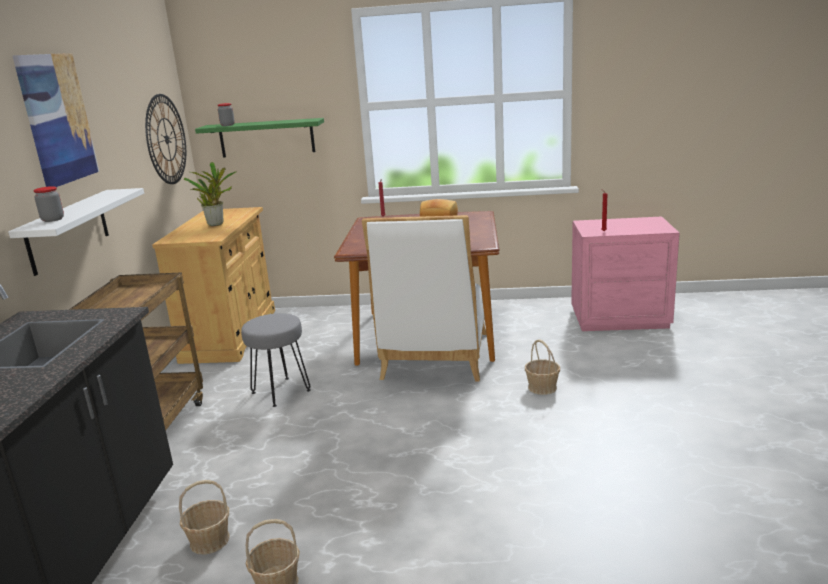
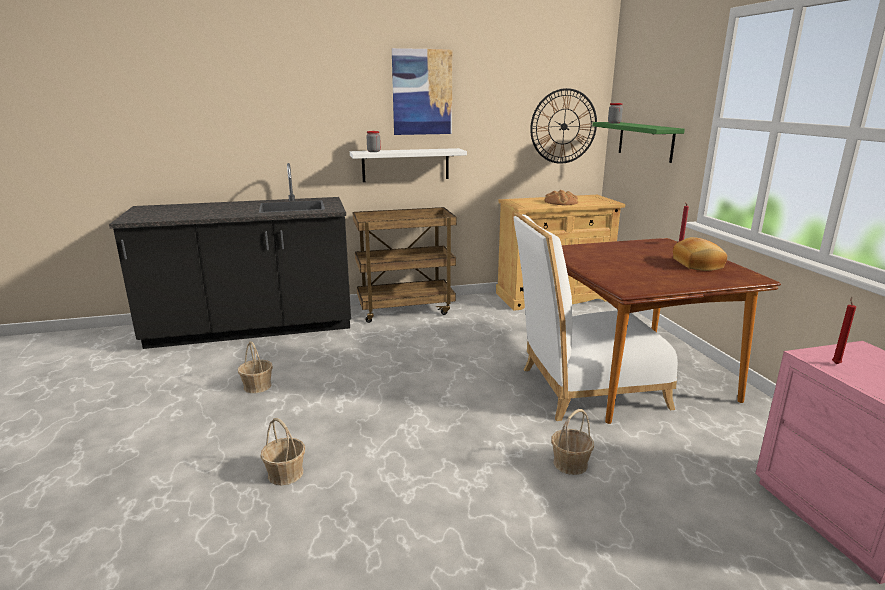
camera: 70 degrees right, 0 degrees up
basket [179,480,229,555] -> basket moved to [260,418,305,485]
potted plant [184,162,237,226] -> bread [544,190,578,205]
grey stool [241,313,311,407] -> none

